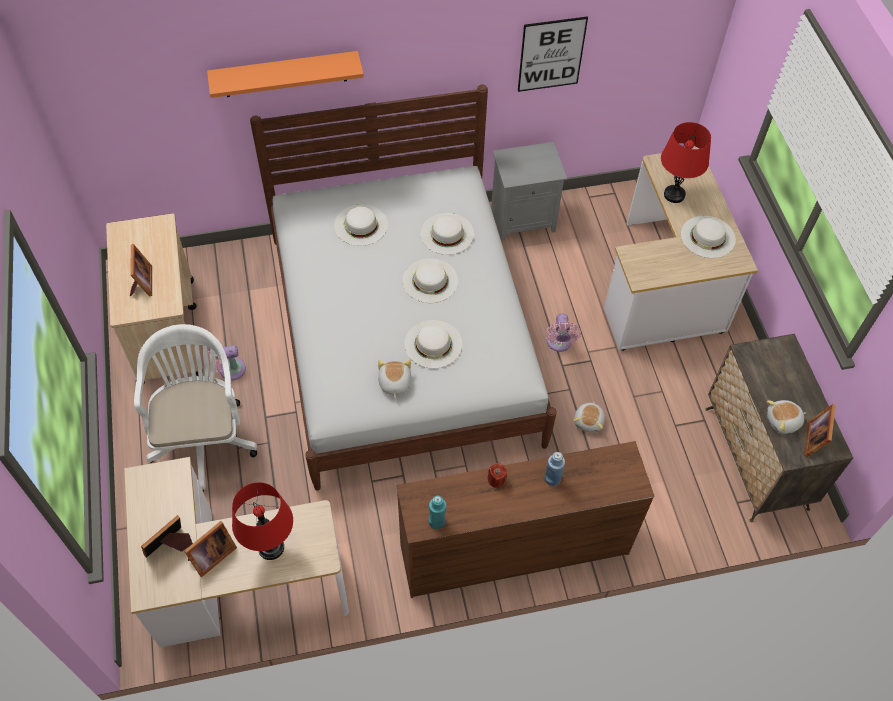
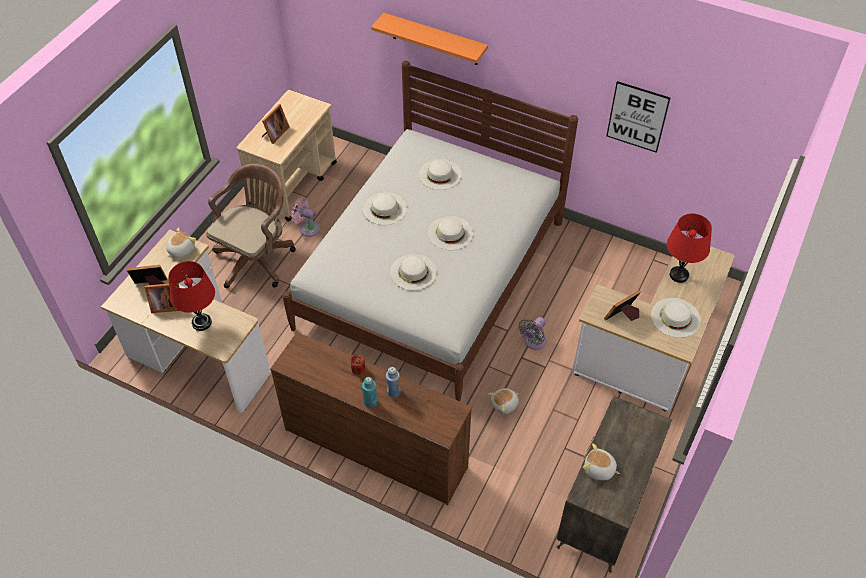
camera: 40 degrees right, 5 degrees down
white office chair [134,324,257,491] -> brown office chair [206,163,296,288]
plush toy [378,359,411,398] -> plush toy moved to [166,227,196,258]
white hat [420,213,474,255] -> white hat moved to [363,192,407,225]
turquoise bottle [428,496,446,529] -> turquoise bottle moved to [362,377,377,408]
grey nightstand [491,142,567,241] -> none
pink fan [545,314,581,352] -> grey fan [518,317,546,350]
picture frame [804,404,836,457] -> picture frame moved to [604,290,641,321]

